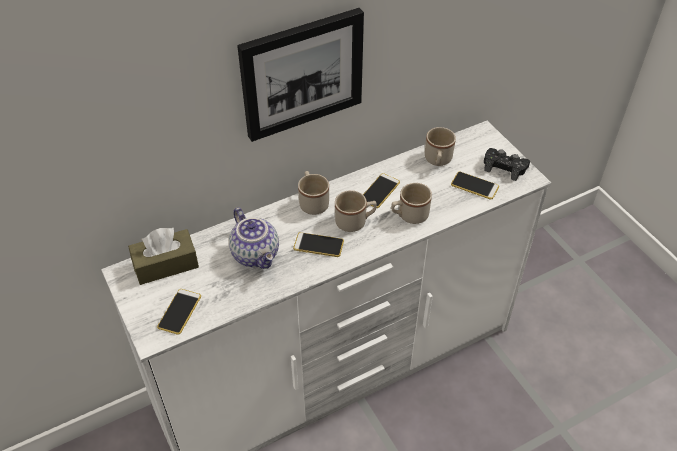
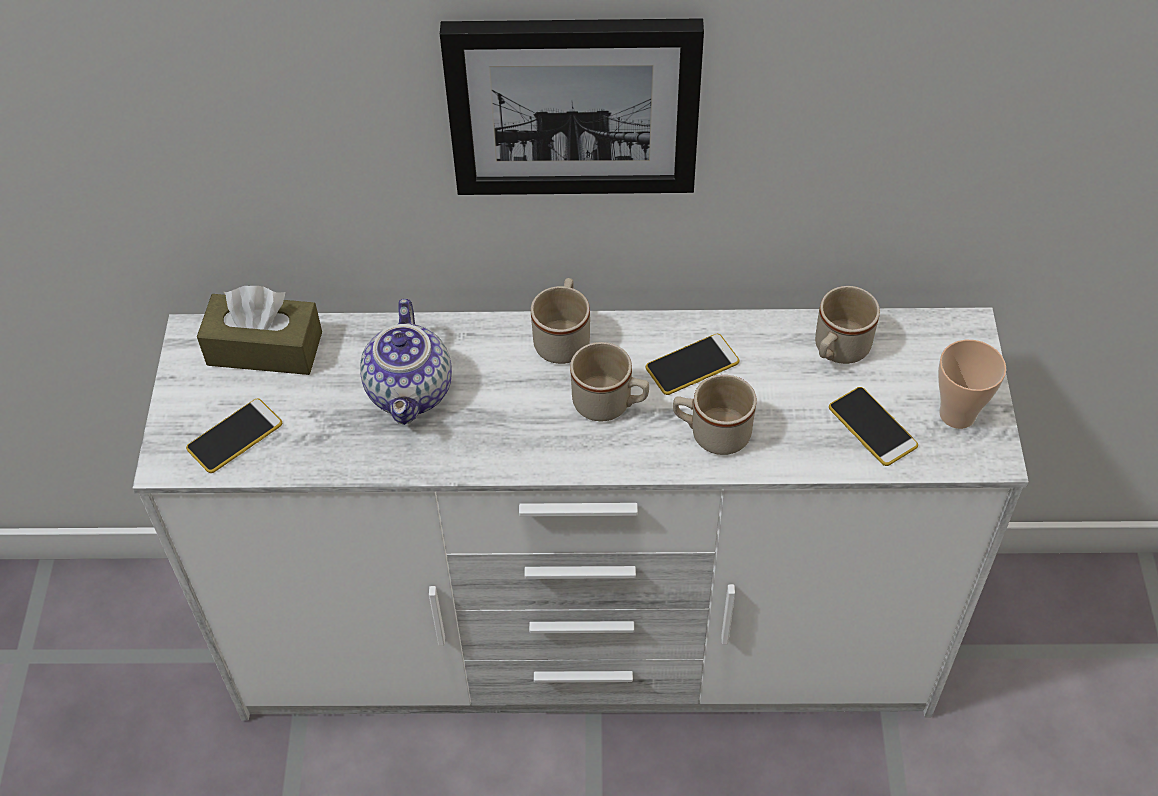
camera: 30 degrees right, 5 degrees up
phone [293,232,344,257] -> none
black game controller [484,148,530,181] -> cup [938,339,1007,429]

